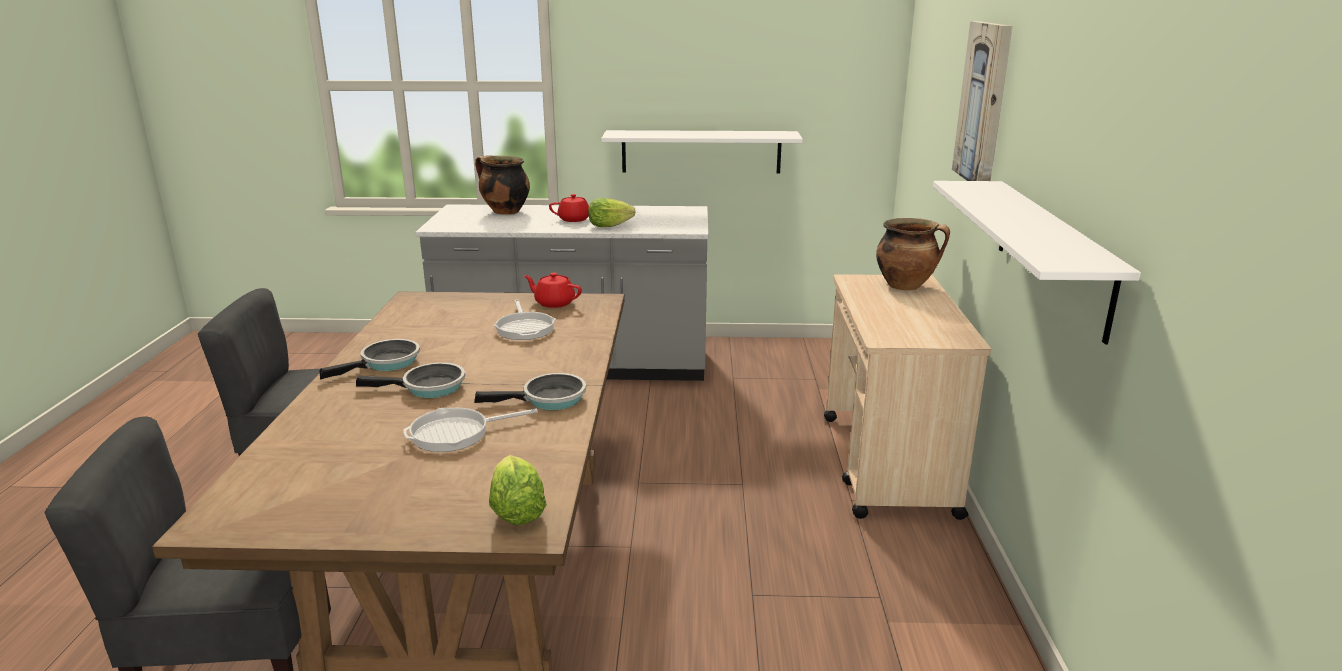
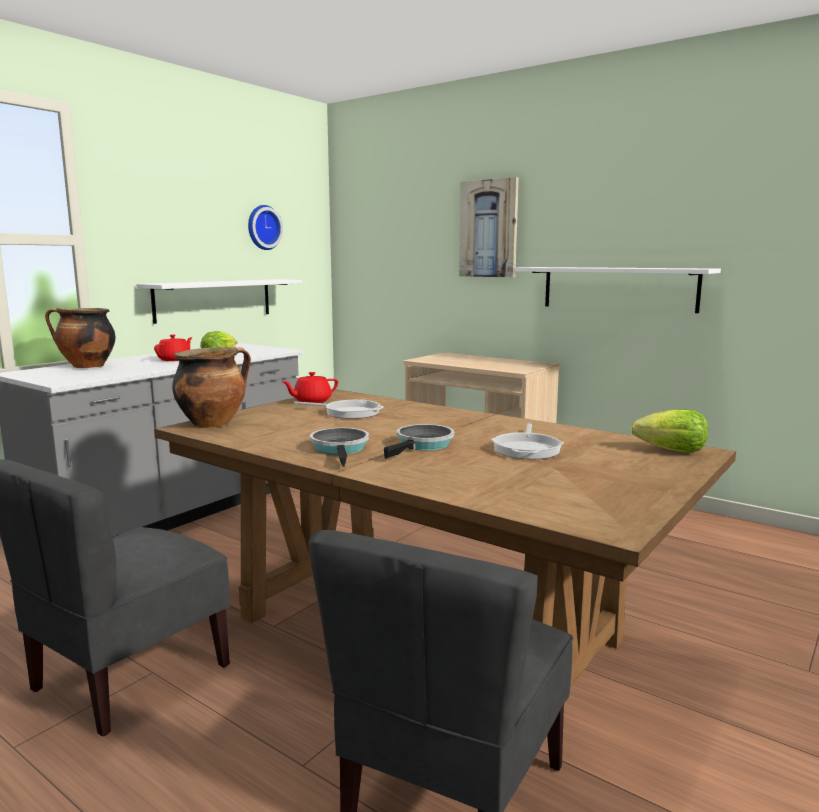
camera: 55 degrees left, 10 degrees down
frying pan [475,373,586,410] -> none
cooking pot [876,218,950,291] -> cooking pot moved to [172,347,251,428]
none -> wall clock [248,205,283,250]

